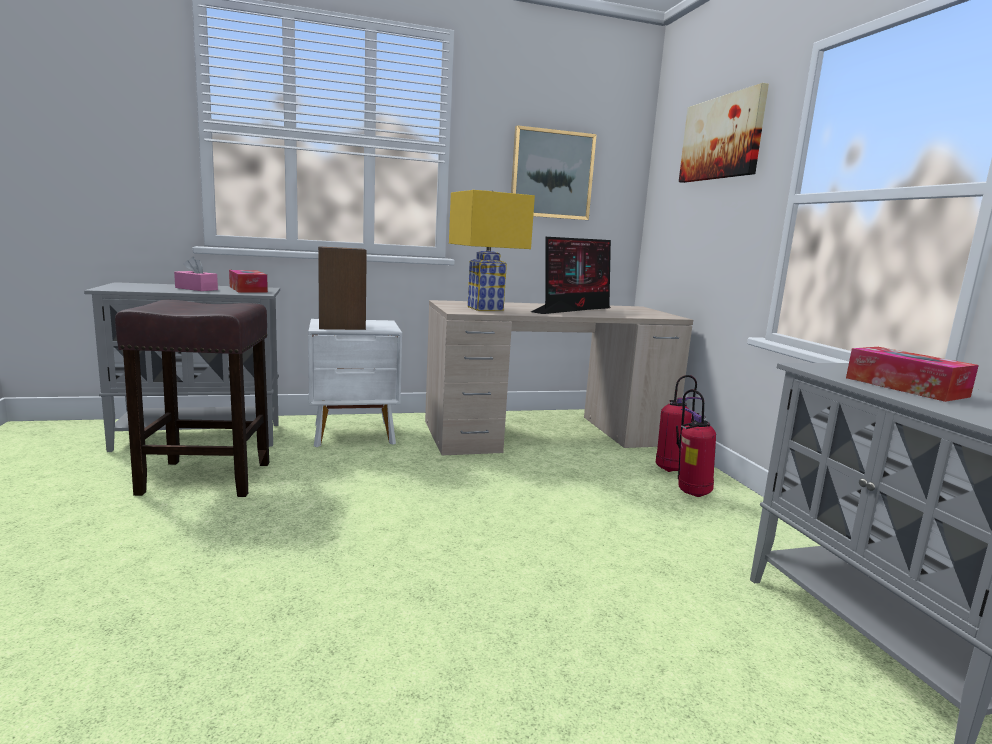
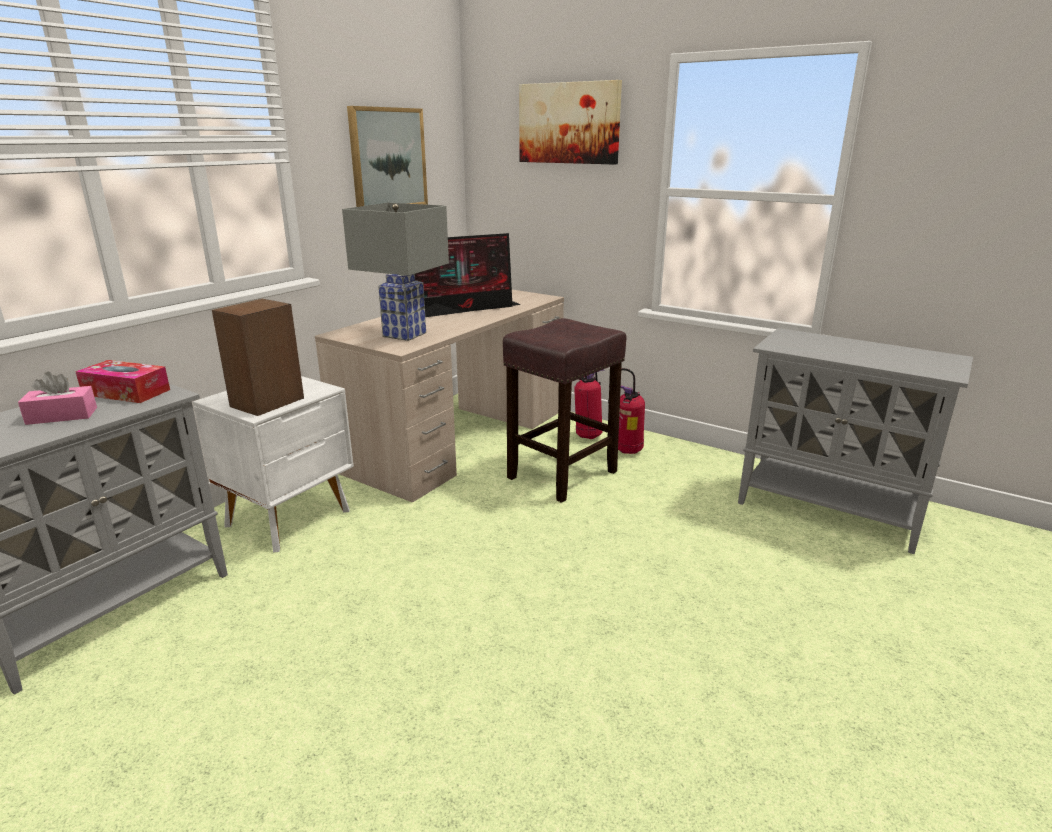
camera: 40 degrees left, 10 degrees up
brown stool [115,300,269,497] -> brown stool moved to [503,318,627,503]
yellow table lamp [449,190,535,311] -> grey table lamp [342,203,449,341]
monitor [531,237,611,314] -> monitor turned 60 degrees clockwise [415,233,521,317]
tissue box [846,347,979,402] -> none

